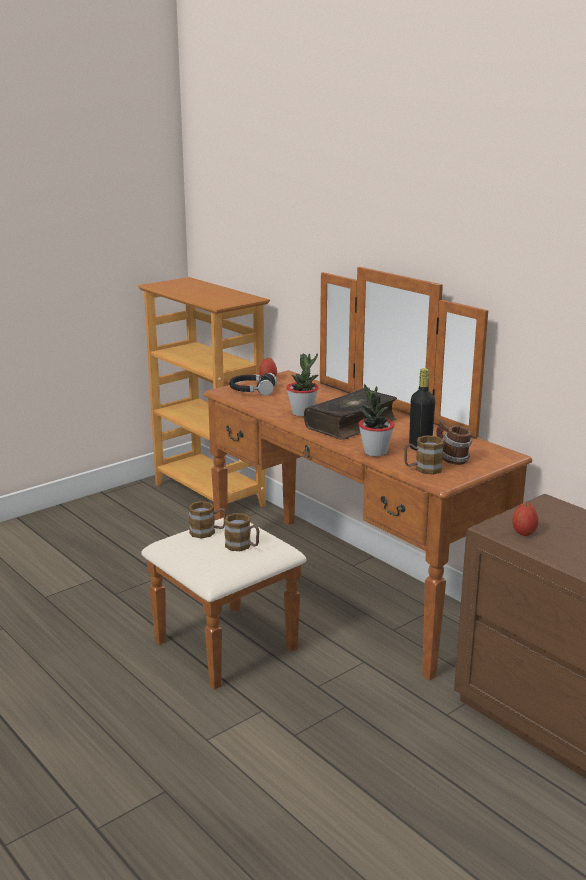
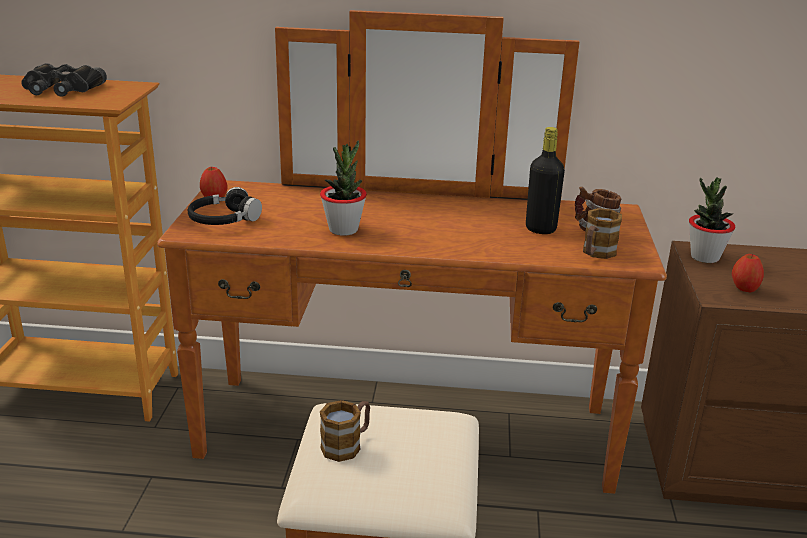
camera: 45 degrees left, 5 degrees up
mug [224,513,260,551] -> none
book [304,388,397,440] -> none
potted plant [359,383,395,457] -> potted plant moved to [689,177,735,263]
none -> black binoculars [21,63,107,97]

